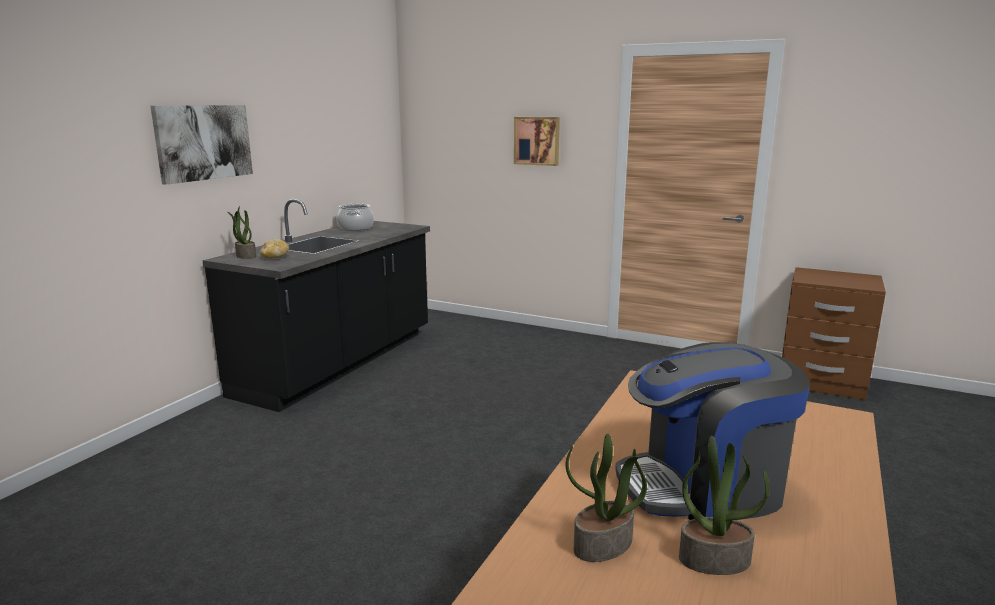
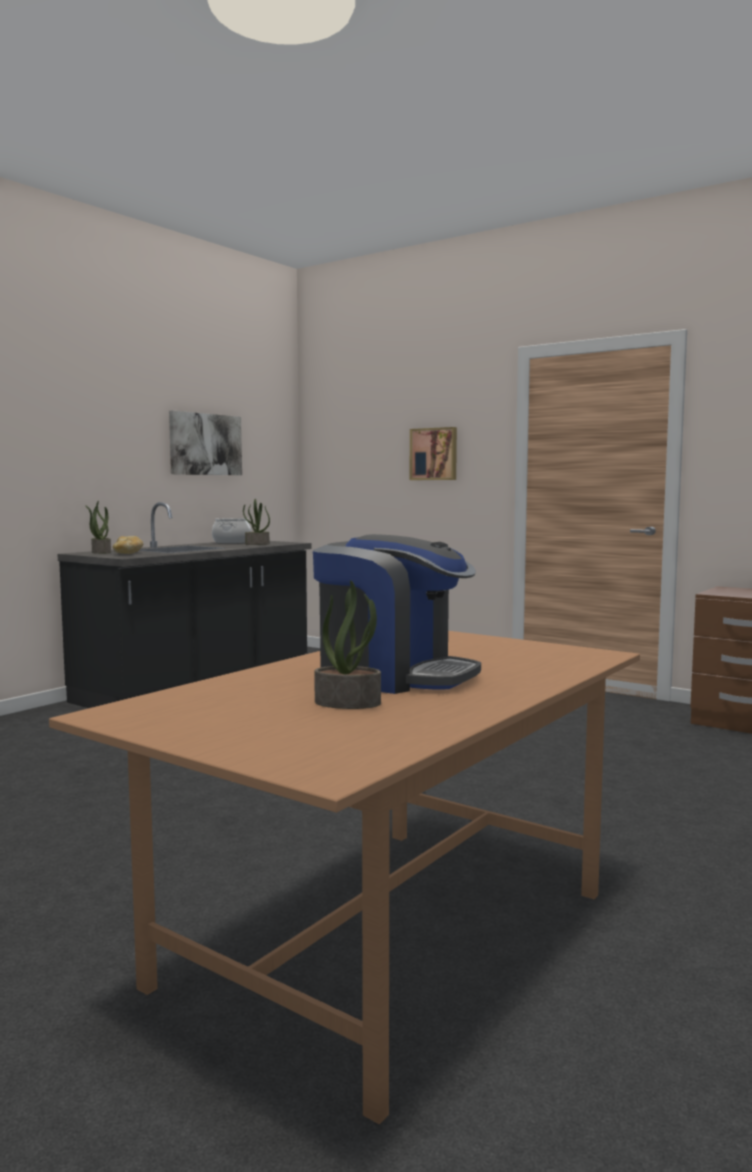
camera: 10 degrees right, 10 degrees down
picture [151,105,253,185] -> picture moved to [169,411,242,475]
potted plant [566,434,647,562] -> potted plant moved to [243,499,270,545]
coffee machine [615,342,810,520] -> coffee machine turned 150 degrees counterclockwise [313,534,481,694]

